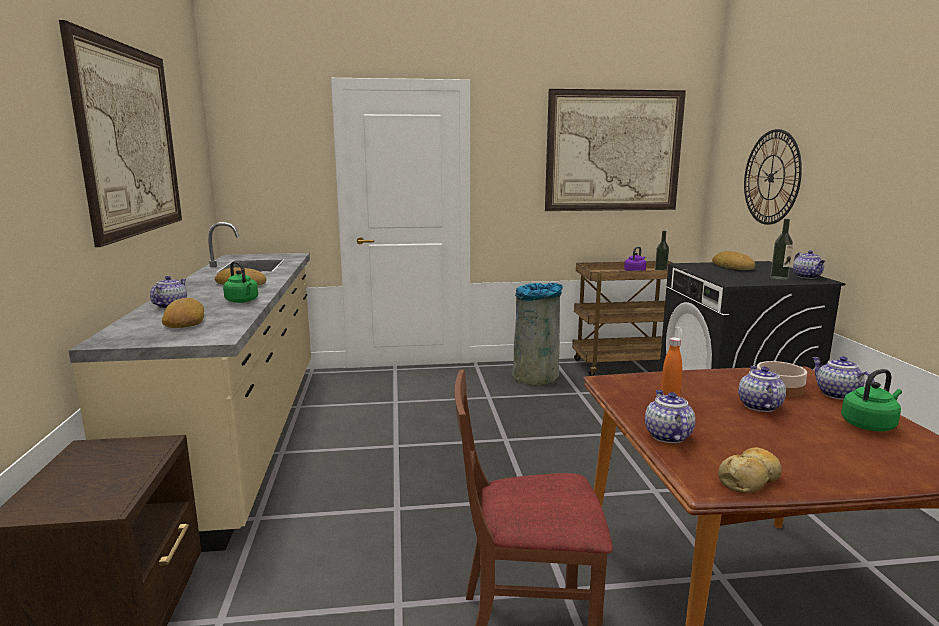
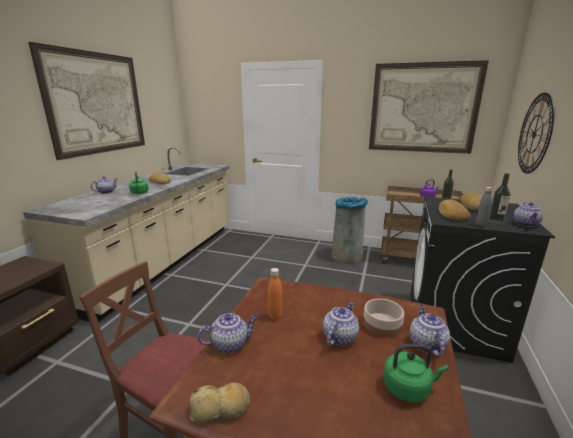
camera: 25 degrees right, 5 degrees up
bread [162,298,204,328] -> bread moved to [439,200,471,221]
teapot [645,390,695,443] -> teapot turned 45 degrees clockwise [197,313,258,353]
none -> grey bottle [476,187,493,226]

